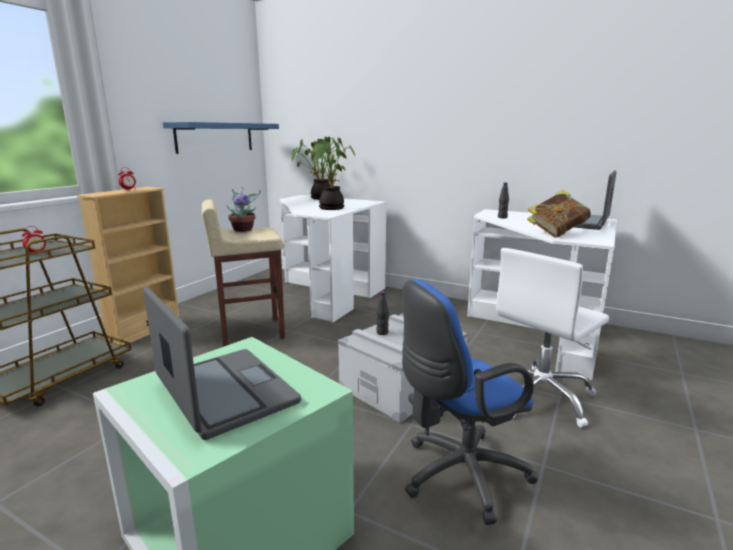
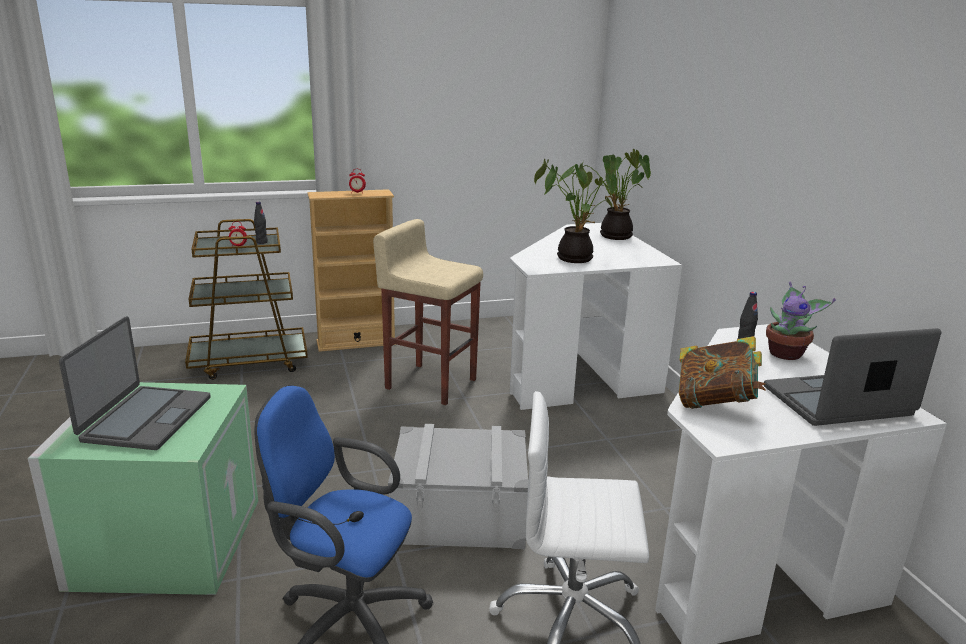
camera: 45 degrees right, 5 degrees up
blue shelf [163,122,279,154] -> none
potted plant [226,187,261,232] -> potted plant moved to [766,281,836,360]
black bottle [376,291,389,335] -> black bottle moved to [254,202,268,244]

